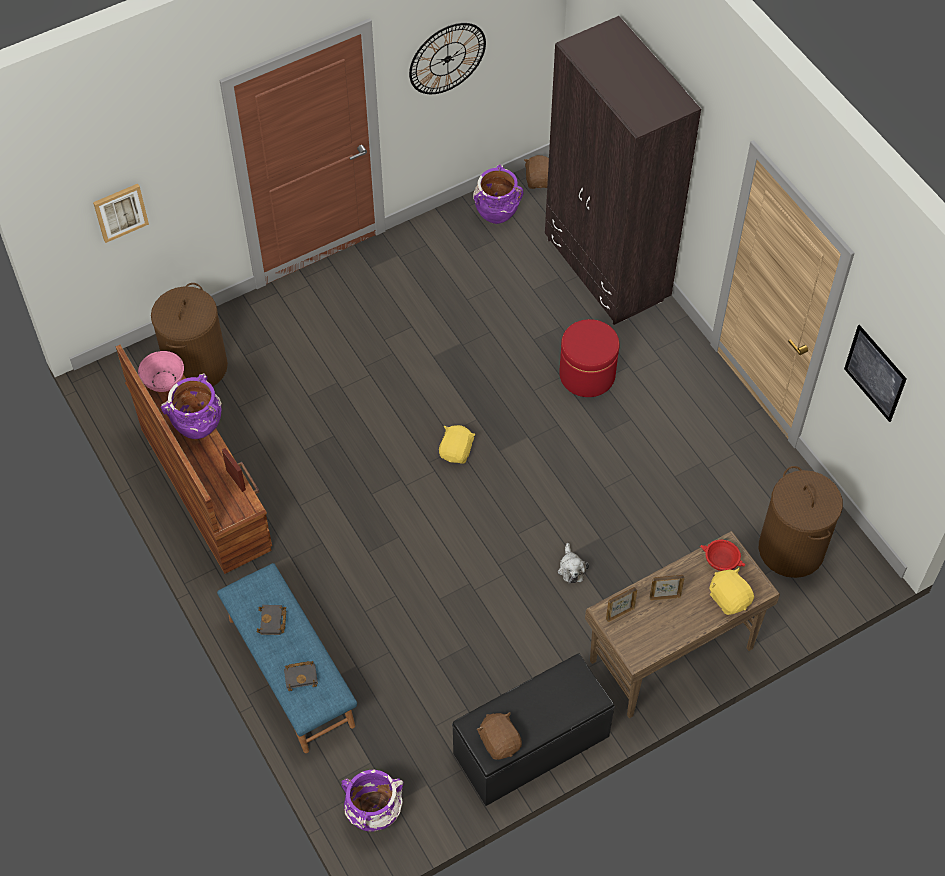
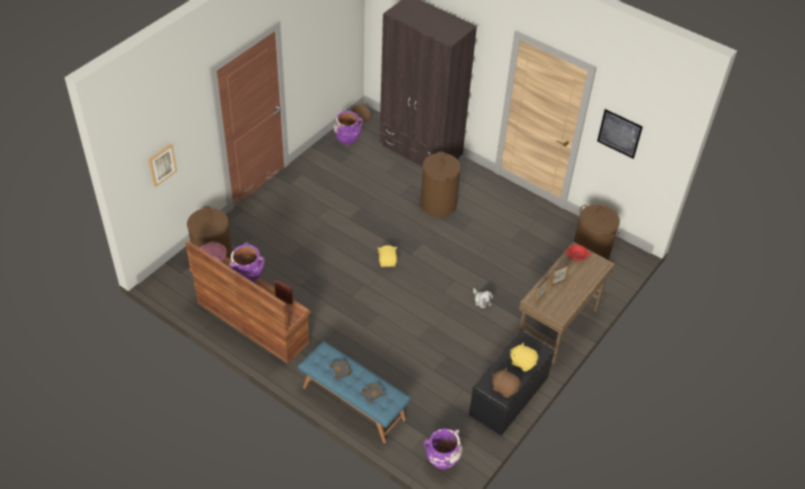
camera: 25 degrees left, 10 degrees down
wall clock [409,23,486,94] -> none
red ottoman [559,319,619,397] -> brown laundry basket [420,151,461,217]
yellow plush toy [710,567,754,615] -> yellow plush toy moved to [510,342,538,372]

